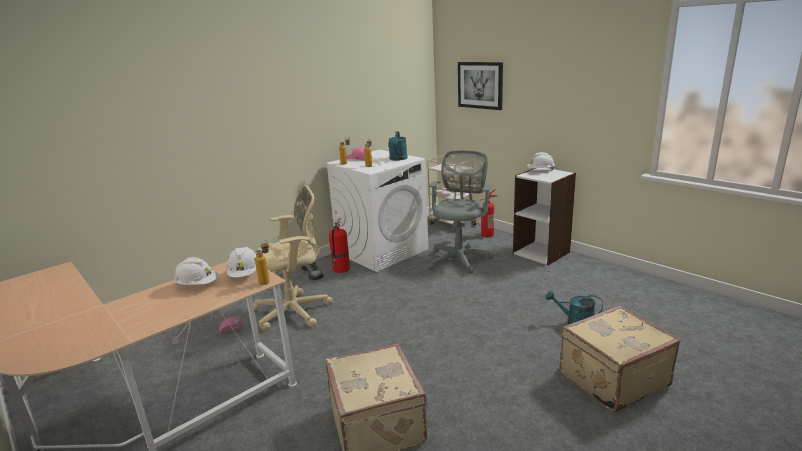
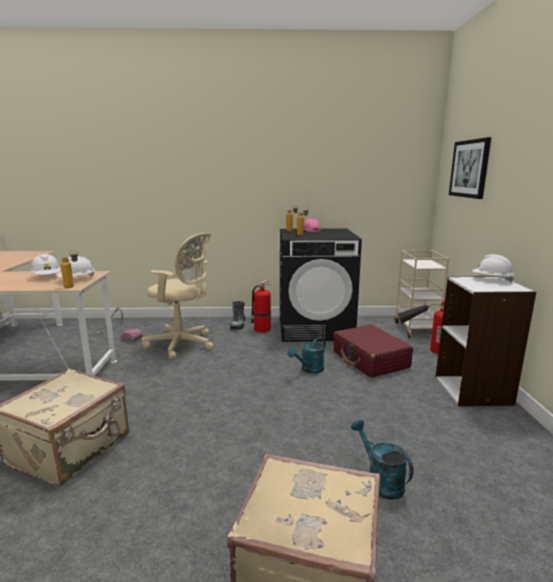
camera: 40 degrees right, 5 degrees down
white washing machine [325,149,429,272] -> black washing machine [280,228,362,342]
turquoise watering can [388,131,408,161] -> turquoise watering can moved to [288,337,326,374]
grey office chair [427,150,494,274] -> red suitcase [333,324,413,378]

